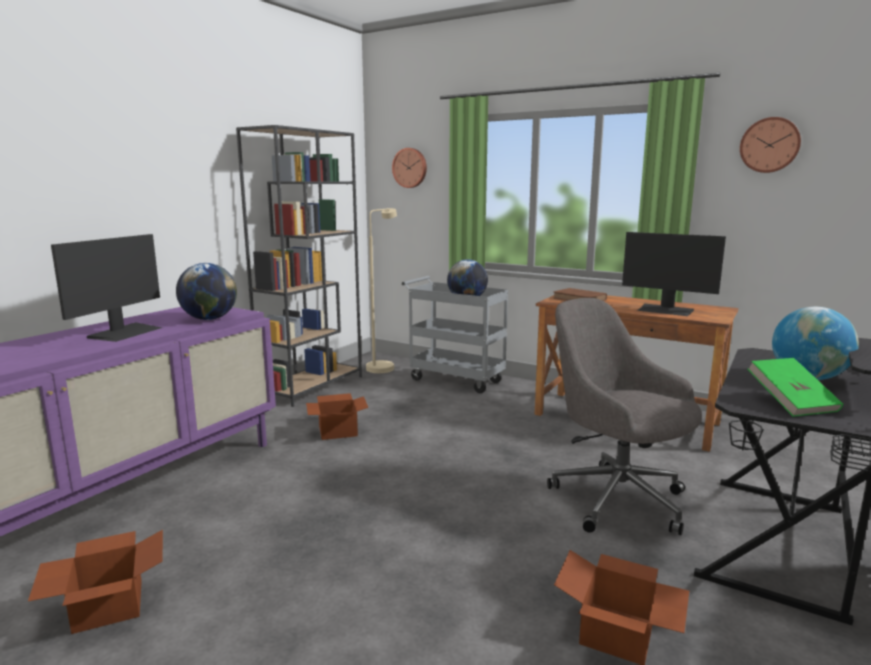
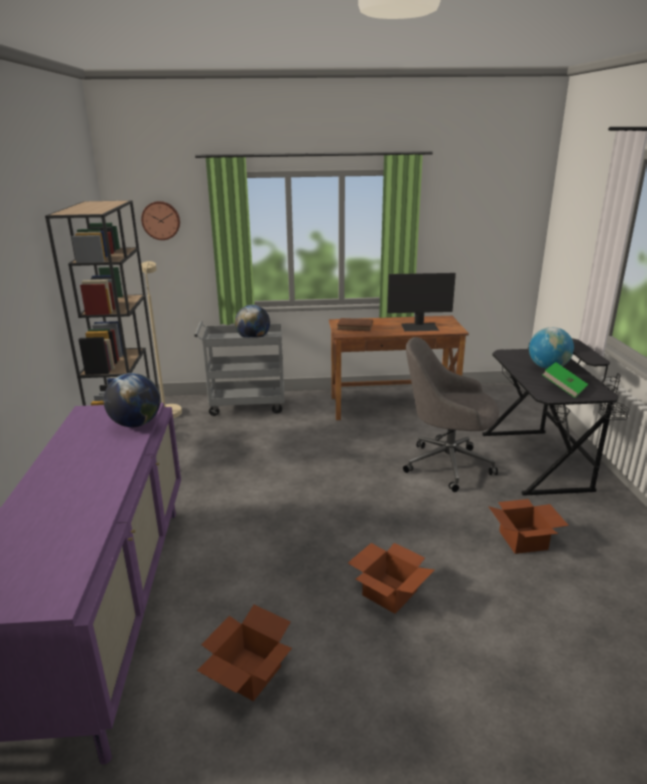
camera: 35 degrees left, 10 degrees up
monitor [51,234,163,342] -> none
cardboard box [306,393,368,440] -> cardboard box moved to [348,543,434,614]
wall clock [740,117,801,173] -> none

